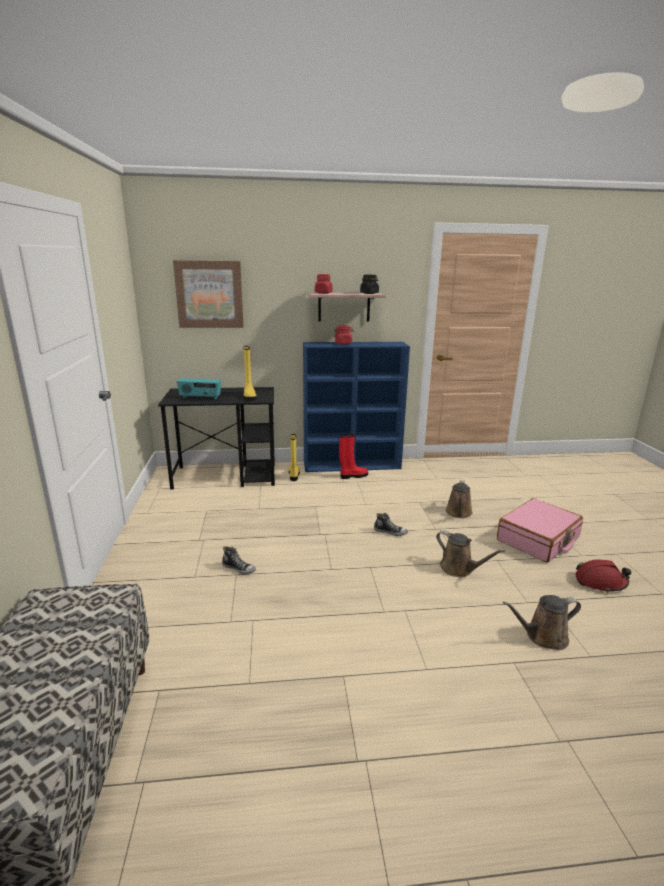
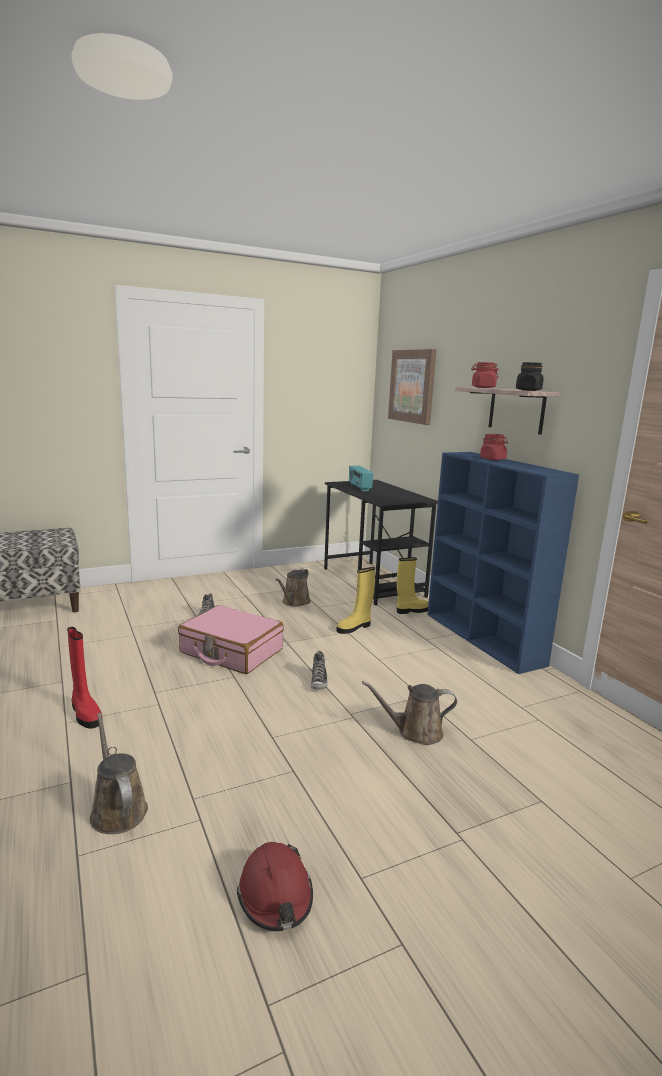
camera: 70 degrees right, 5 degrees down
yellow boot [244,346,257,401] -> yellow boot moved to [336,567,375,634]
red boot [339,434,368,479] -> red boot moved to [67,627,103,728]
brown watering can [436,530,505,577] -> brown watering can moved to [275,569,311,607]
pink suitcase [497,498,583,562] -> pink suitcase moved to [178,605,284,674]

